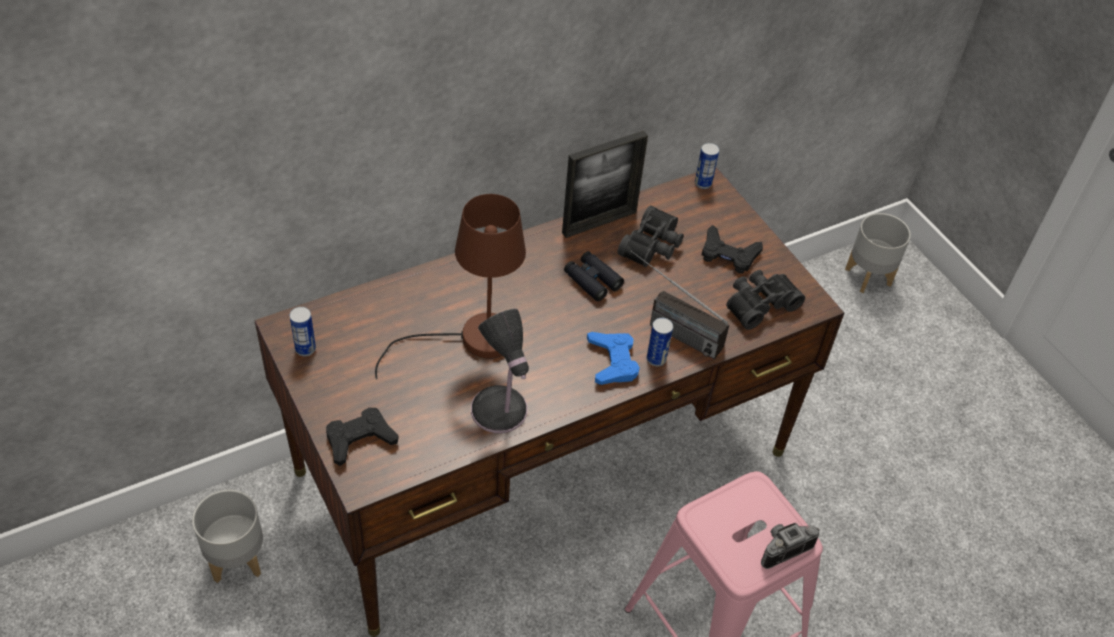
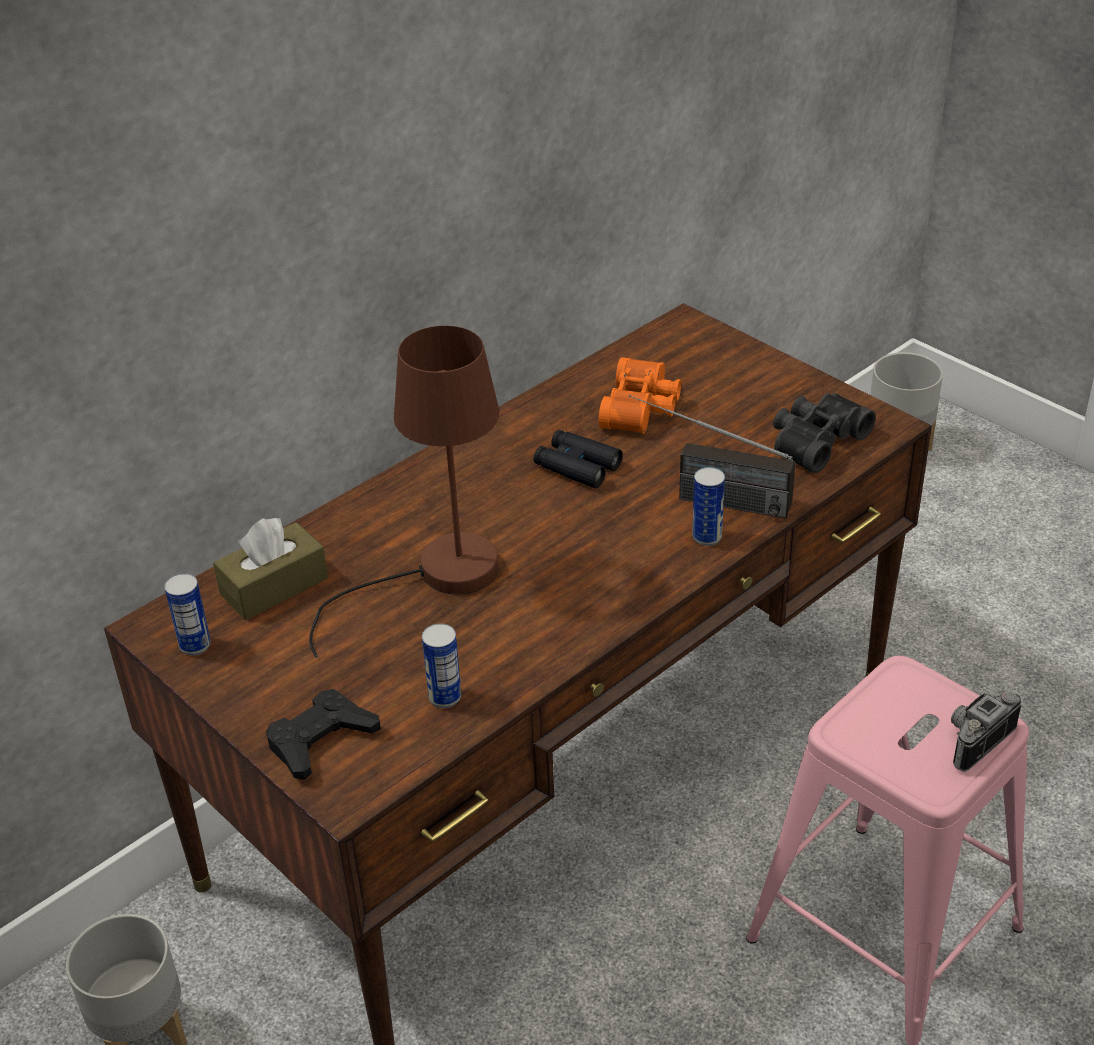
camera: 10 degrees left, 10 degrees down
table lamp [471,309,529,433] -> none
picture frame [562,130,648,238] -> none
blue game controller [587,332,640,385] -> none
black binoculars [617,205,684,267] -> orange binoculars [599,357,681,434]
can [695,143,719,189] -> can moved to [422,623,461,708]
black game controller [702,225,763,273] -> none
none -> brown tissue box [213,518,328,620]

